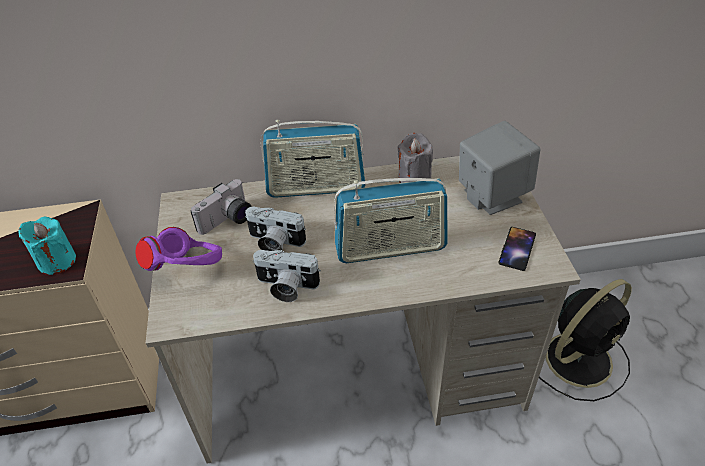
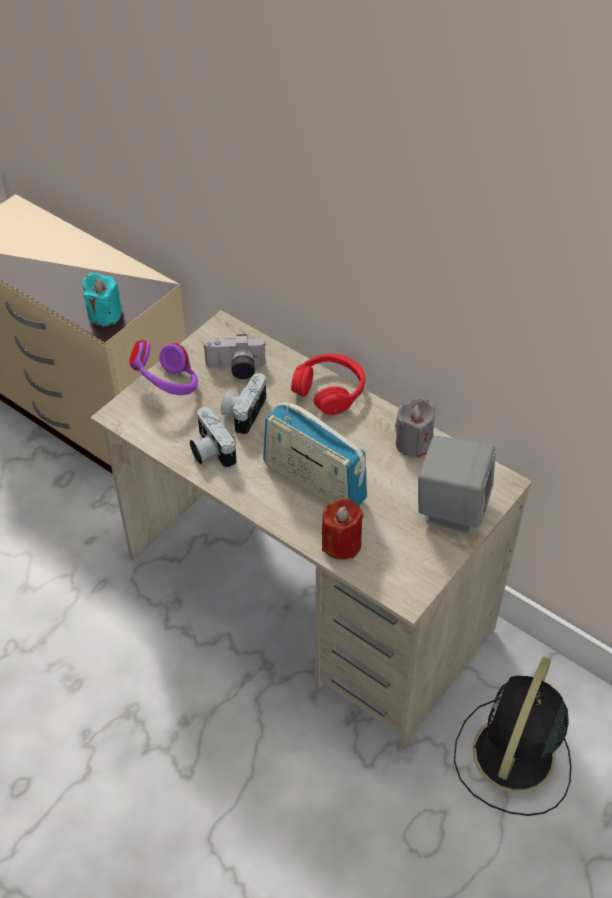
camera: 45 degrees right, 5 degrees up
camera [245,207,306,251] -> camera turned 45 degrees clockwise [221,373,266,435]
radio [261,120,366,198] -> red headphones [291,354,365,415]
phone [498,227,536,271] -> none
black fan [539,279,632,401] -> black fan turned 105 degrees clockwise [454,657,572,816]
none -> red candle [322,498,364,560]

